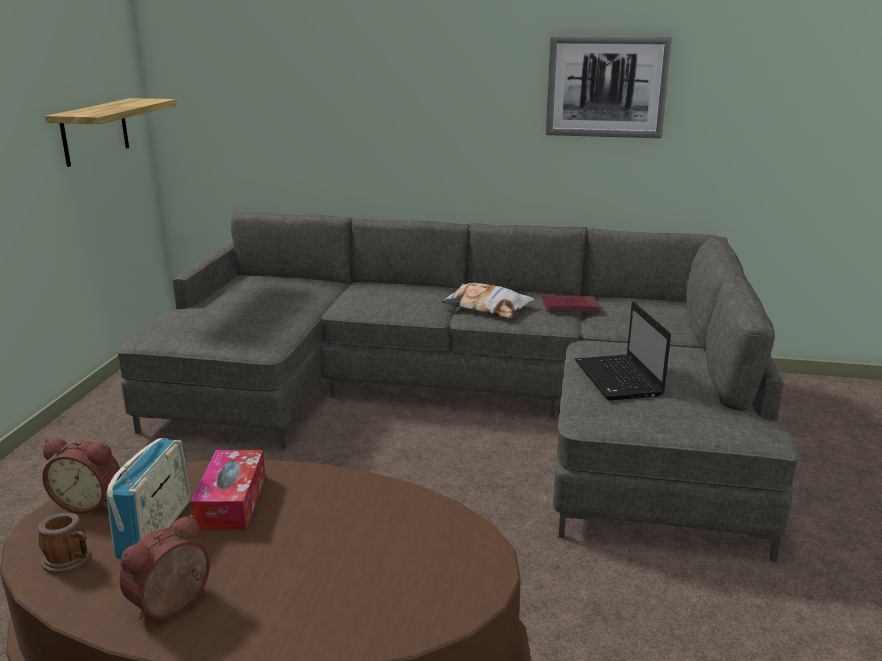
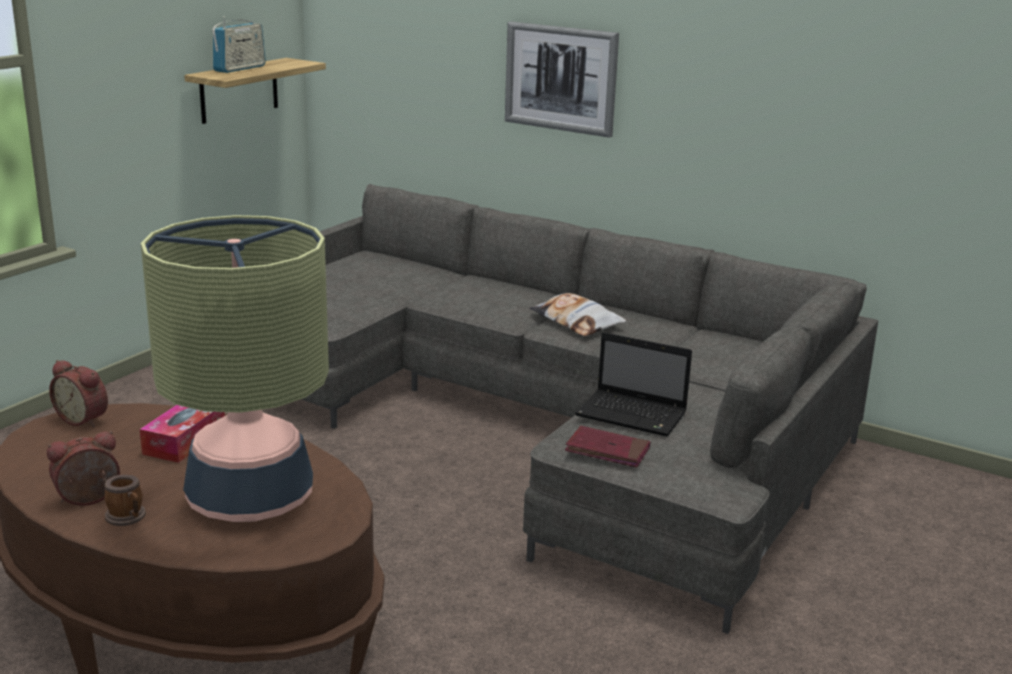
camera: 20 degrees right, 0 degrees up
mug [38,513,90,574] -> mug moved to [105,475,146,526]
radio [106,438,191,559] -> radio moved to [212,16,266,73]
red book [543,295,600,312] -> red book moved to [565,426,650,468]
picture [546,36,672,138] -> picture moved to [505,21,619,138]
laptop [575,302,671,400] -> laptop turned 75 degrees counterclockwise [575,332,692,436]
none -> table lamp [141,215,329,522]

